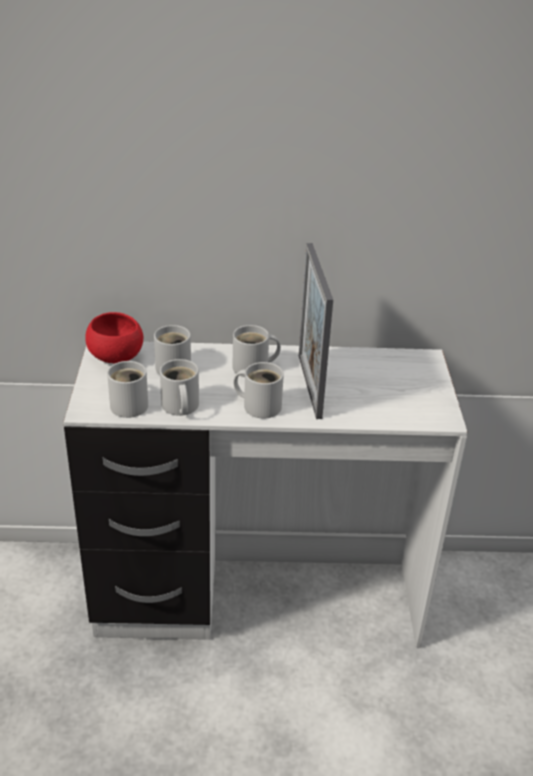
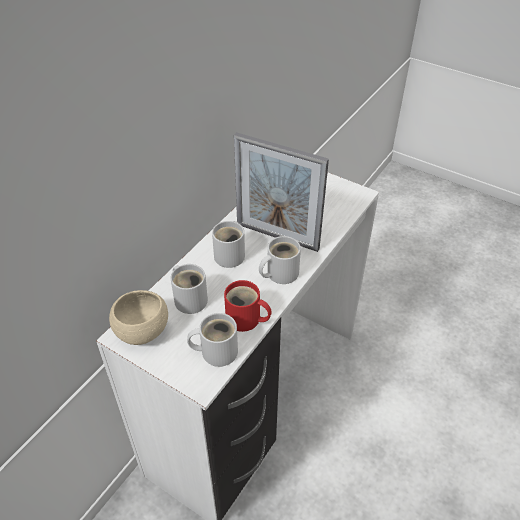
camera: 55 degrees left, 10 degrees up
red bowl [85,312,143,363] -> beige bowl [109,290,168,345]
white mug [160,359,199,416] -> red mug [224,280,272,332]

